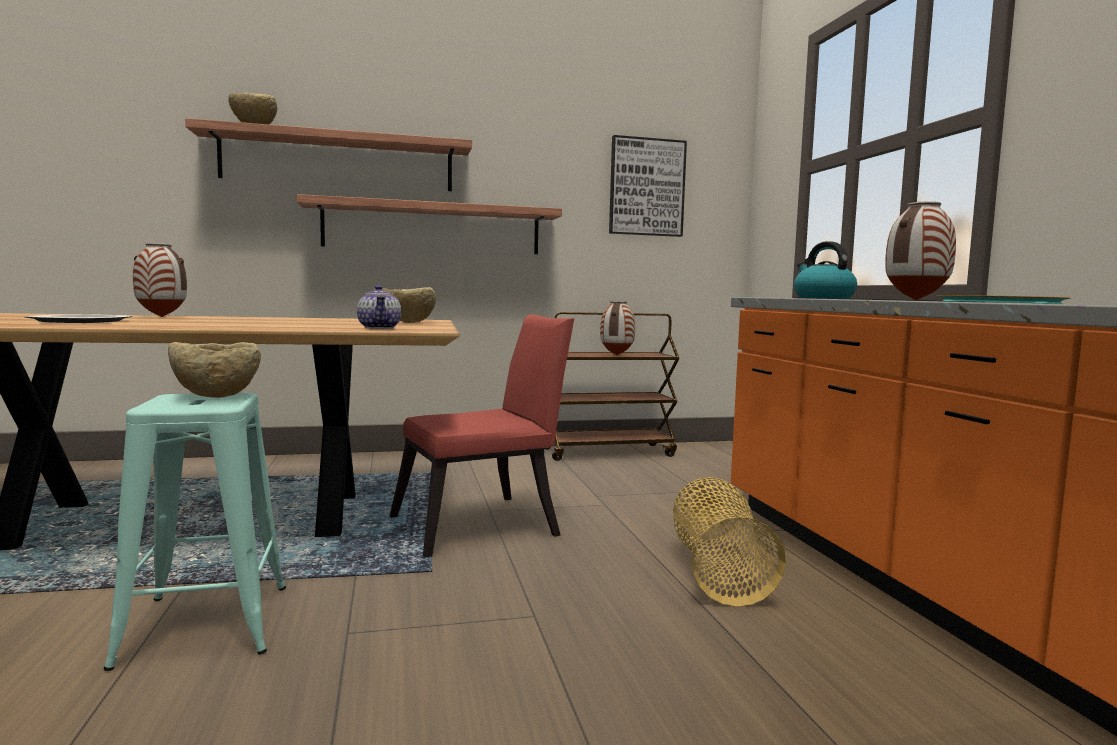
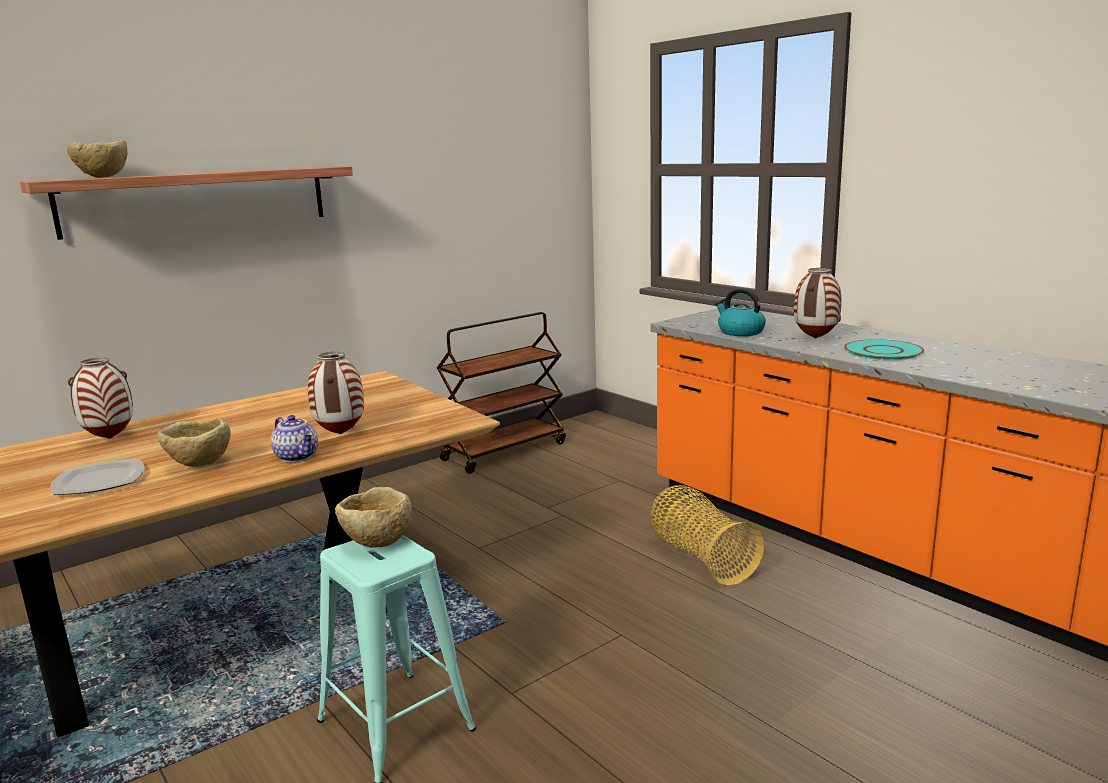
camera: 25 degrees left, 10 degrees up
shelf [297,194,562,254] -> none
teapot [357,285,401,329] -> teapot moved to [271,415,318,462]
beige bowl [383,287,436,323] -> beige bowl moved to [157,419,231,467]
red chair [390,314,574,557] -> none
vase [600,301,635,355] -> vase moved to [308,352,364,434]
picture [609,135,687,237] -> none

